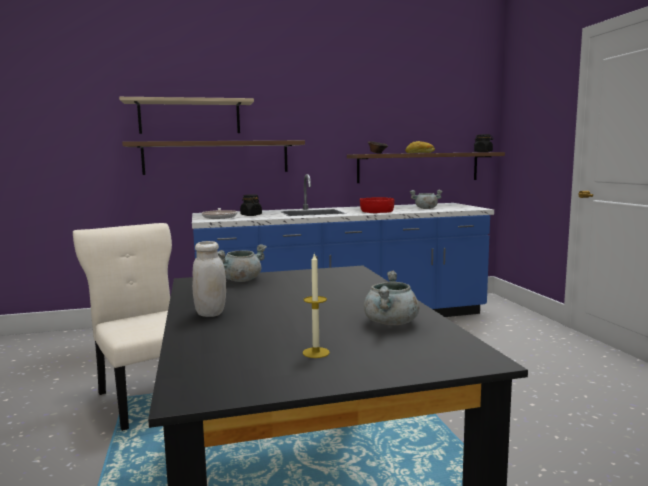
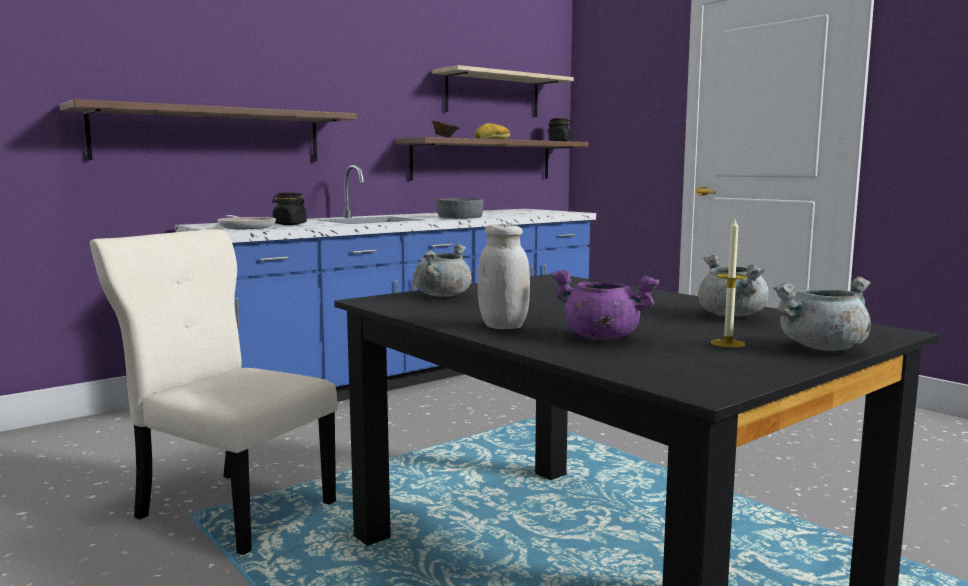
camera: 25 degrees left, 0 degrees up
shelf [119,97,254,134] -> shelf moved to [432,65,574,117]
red bowl [360,197,394,213] -> grey bowl [436,198,484,219]
grey cooking pot [410,190,443,209] -> grey cooking pot moved to [773,277,871,351]
none -> purple cooking pot [551,270,659,340]

